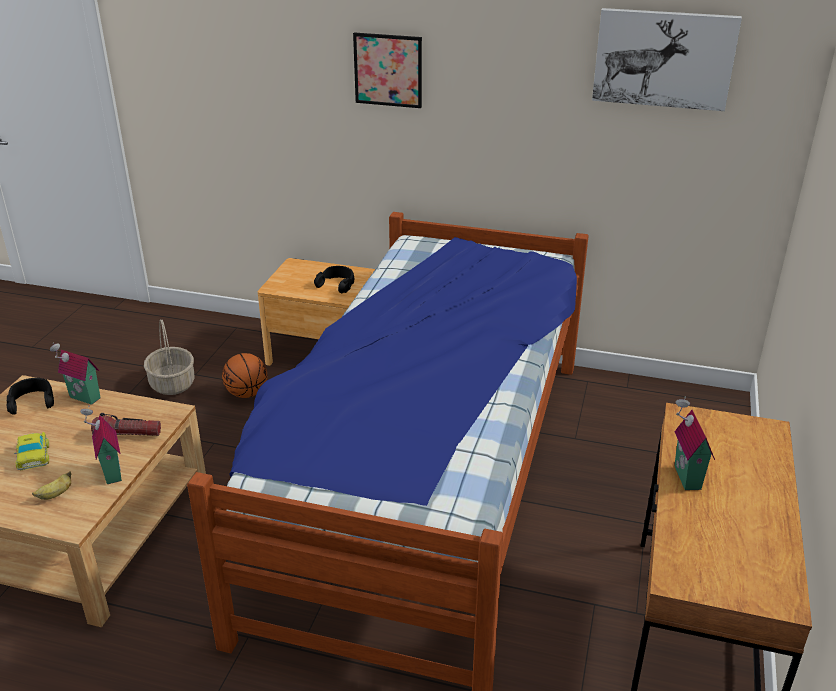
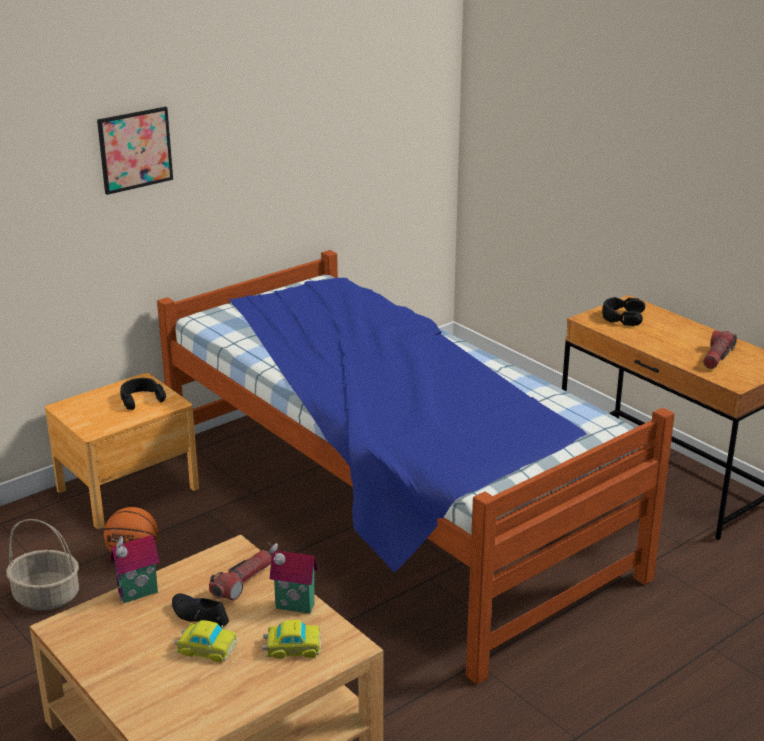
camera: 55 degrees left, 5 degrees down
black headphones [7,378,54,415] -> black headphones moved to [602,297,645,326]
banana [32,471,72,500] -> toy car [262,620,321,659]
picture [592,8,742,111] -> none
toy house [674,396,715,490] -> none
none -> black shoe [172,593,229,627]
none -> flashlight [703,330,737,369]

